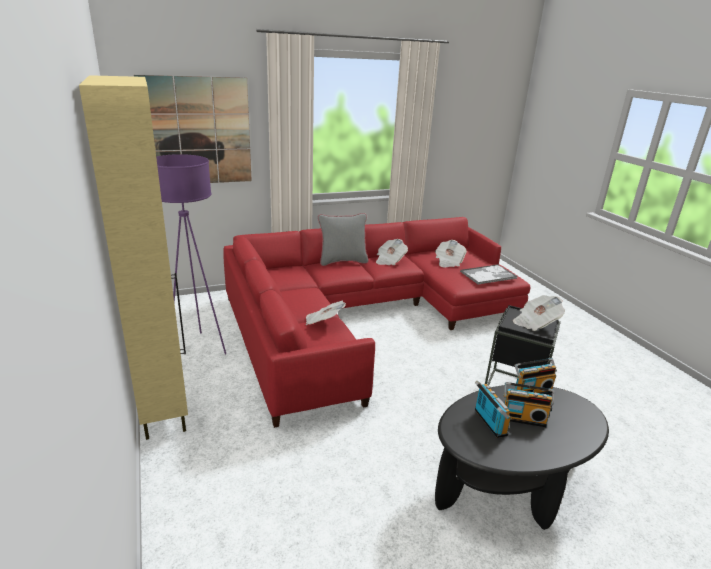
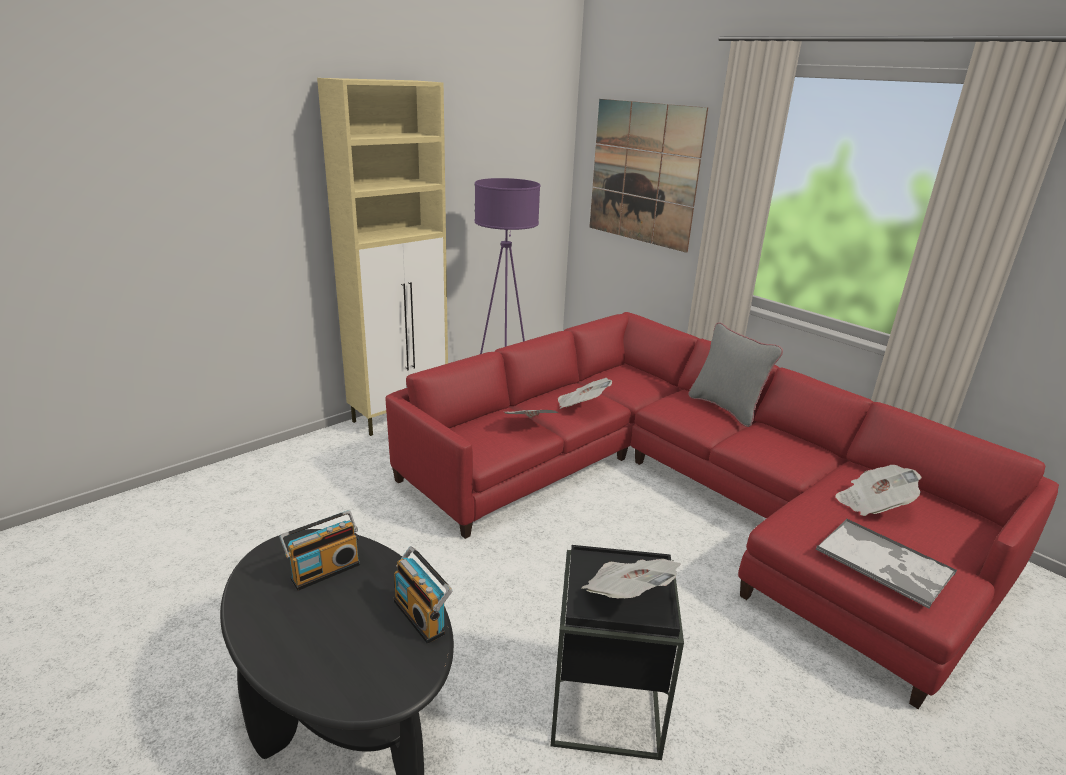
camera: 70 degrees right, 0 degrees up
newspaper [376,239,408,265] -> newspaper moved to [558,378,612,409]
radio [503,382,554,427] -> none

